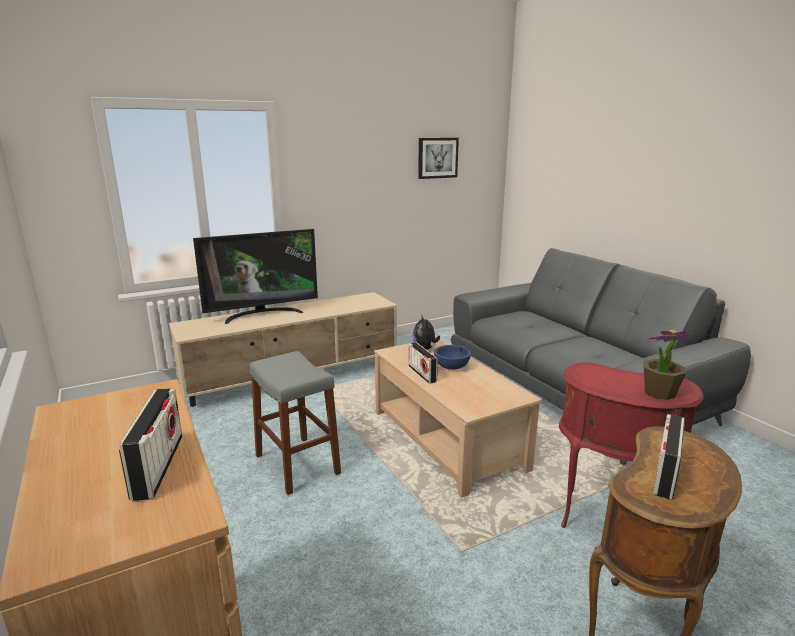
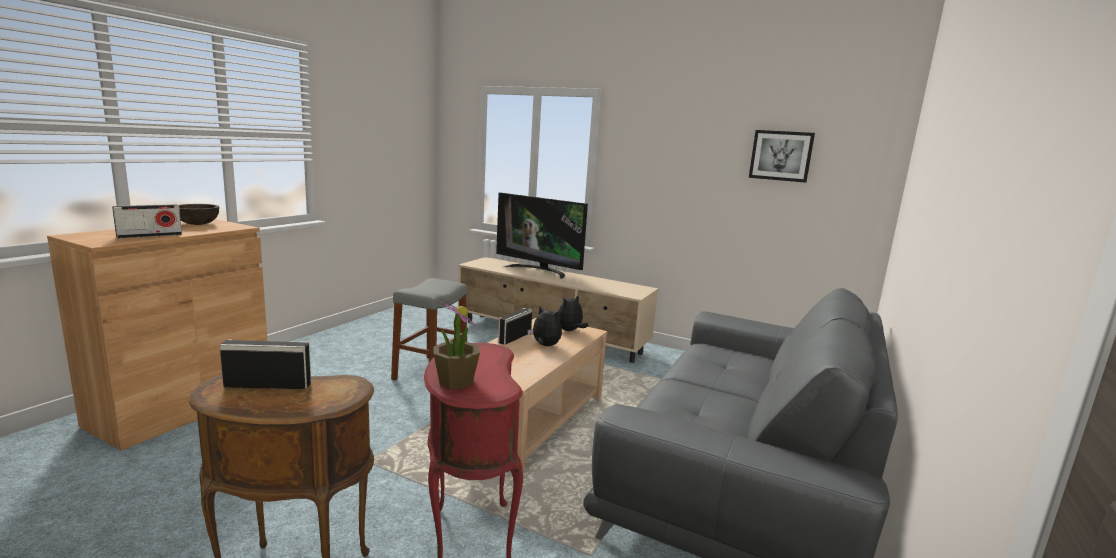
camera: 55 degrees right, 5 degrees down
blue bowl [434,345,471,370] -> plush toy [527,306,562,346]
none -> brown bowl [179,204,219,225]

